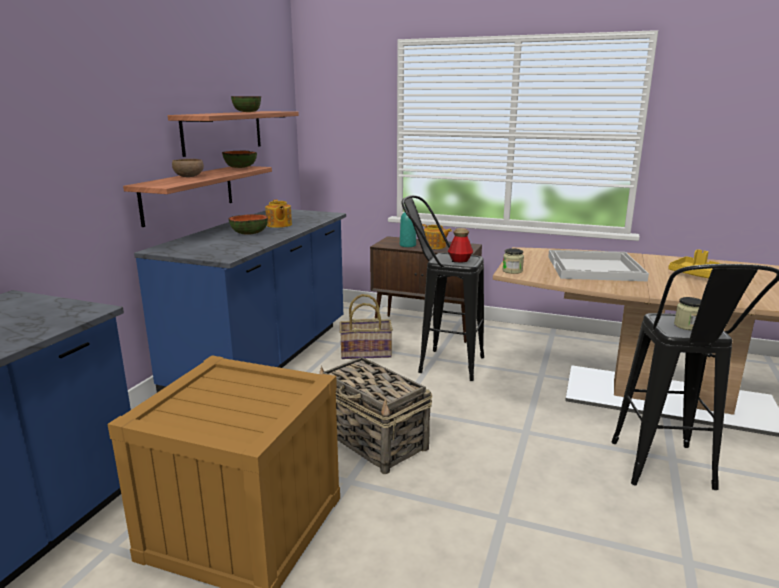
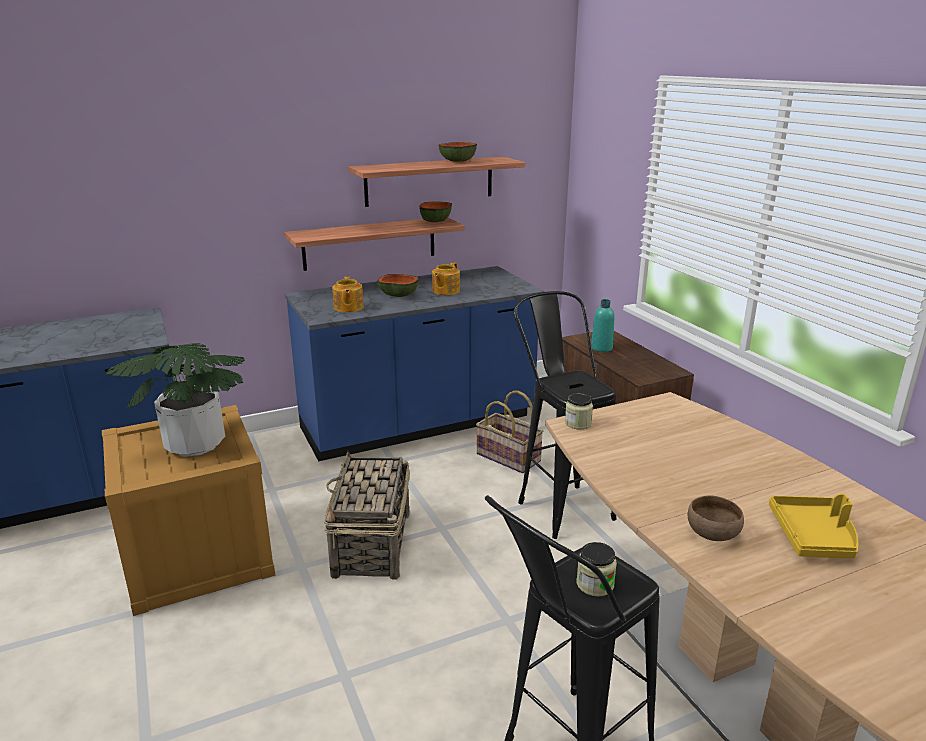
camera: 45 degrees right, 5 degrees up
brown bowl [172,159,204,177] -> brown bowl moved to [687,496,744,541]
teapot [422,224,452,249] -> teapot moved to [332,276,364,312]
bottle [448,228,473,263] -> none
white tray [548,250,649,281] -> none
none -> potted plant [106,343,245,457]

